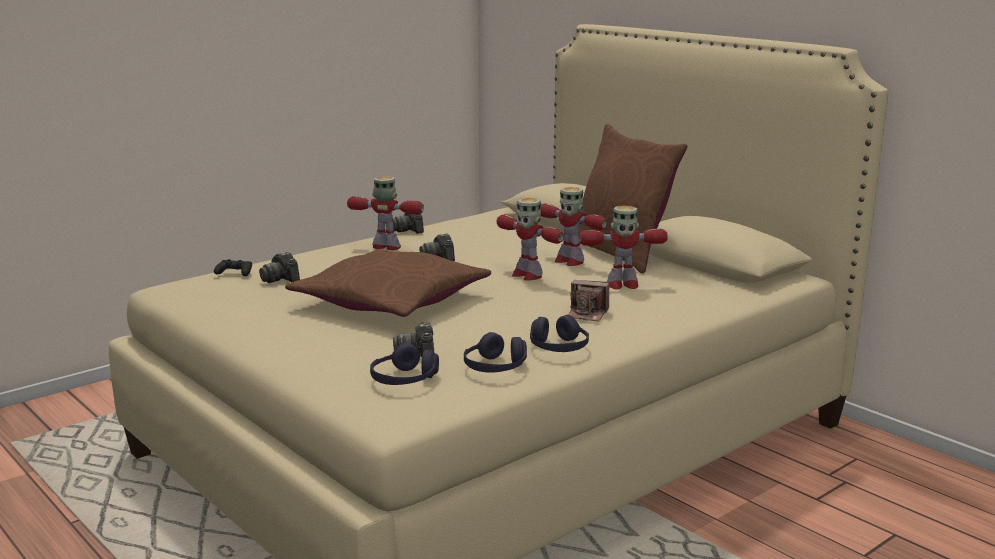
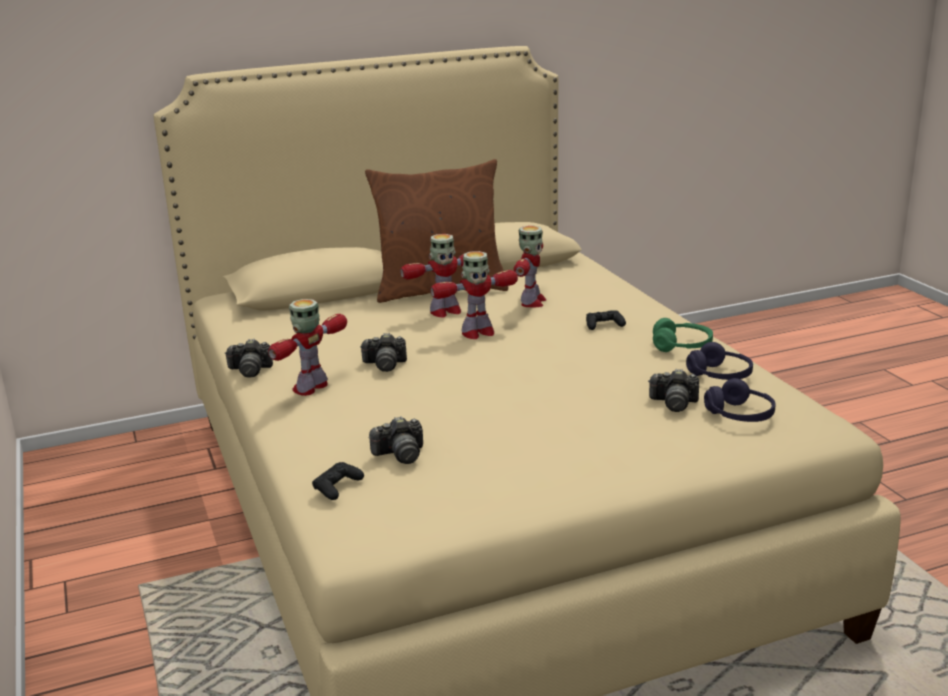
camera: 70 degrees left, 5 degrees up
brown pillow [285,249,491,317] -> none
purple headphones [530,315,589,352] -> green headphones [653,318,713,352]
camera [568,280,609,321] -> black game controller [586,310,626,330]

